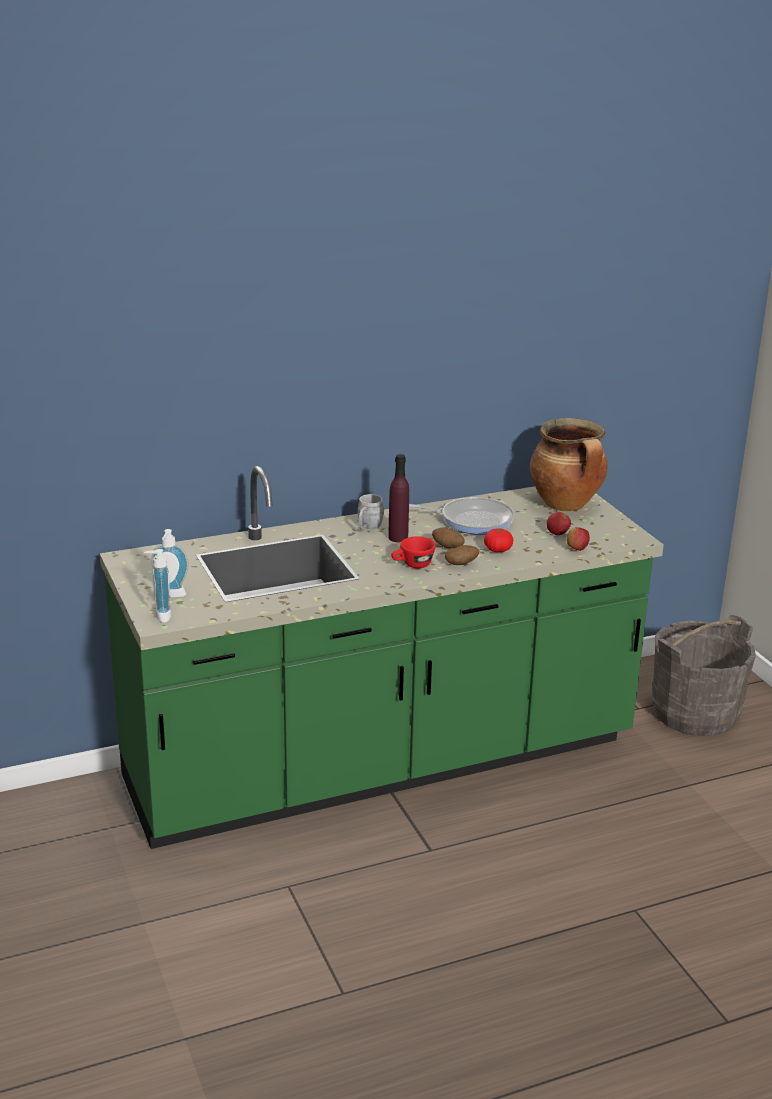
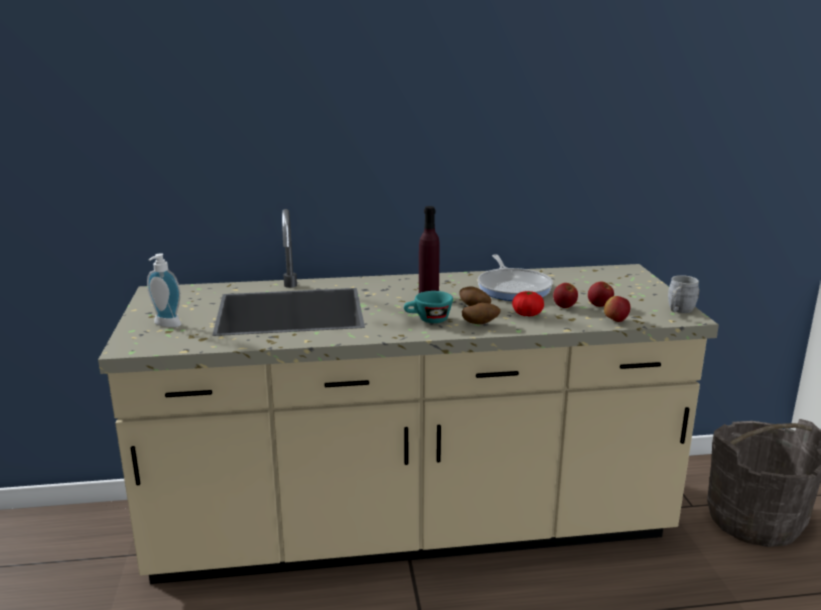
camera: 15 degrees right, 5 degrees down
green counter [100,466,664,849] -> beige counter [98,209,719,584]
soap dispenser [144,549,171,623] -> none
grey mug [358,494,384,530] -> grey mug moved to [668,275,699,313]
red cup [391,536,436,568] -> turquoise cup [404,291,453,323]
frying pan [409,497,514,535] -> frying pan turned 60 degrees clockwise [477,254,553,301]
cooking pot [530,418,608,511] -> none
none -> apple [553,283,578,308]

